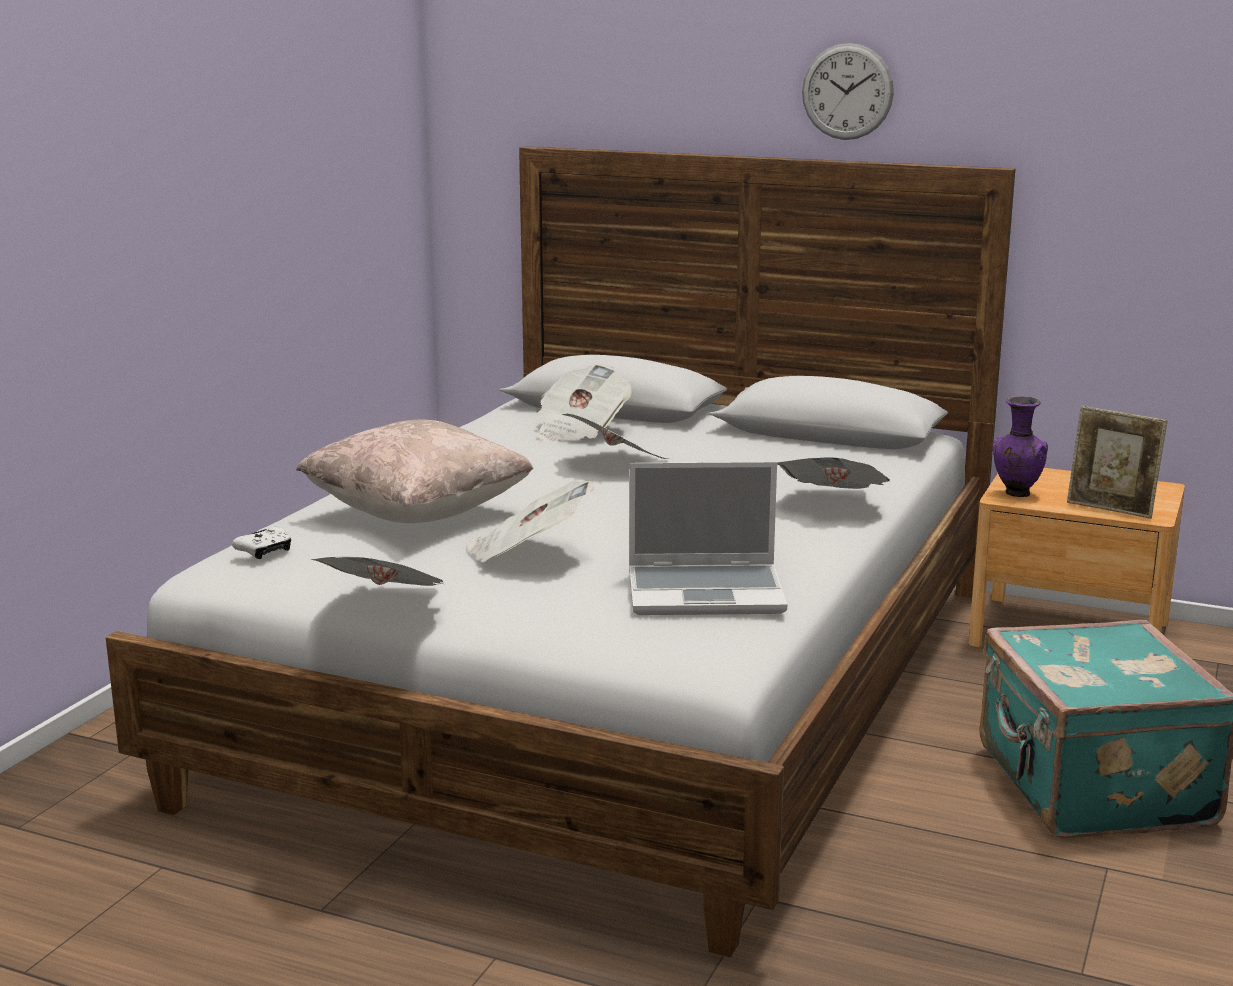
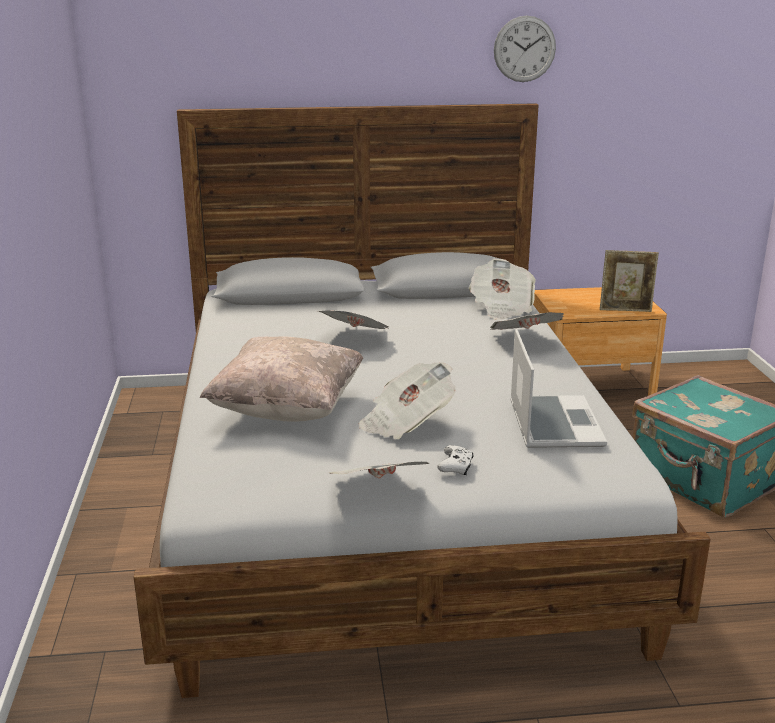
camera: 30 degrees left, 5 degrees up
white game controller [232,527,291,559] -> white game controller moved to [437,445,473,475]
newspaper [537,364,632,441] -> newspaper moved to [469,259,536,320]
laptop [629,462,787,615] -> laptop turned 60 degrees counterclockwise [510,329,607,448]
wall clock [802,43,894,140] -> wall clock moved to [494,16,556,82]
purple vase [992,396,1048,497] -> none

